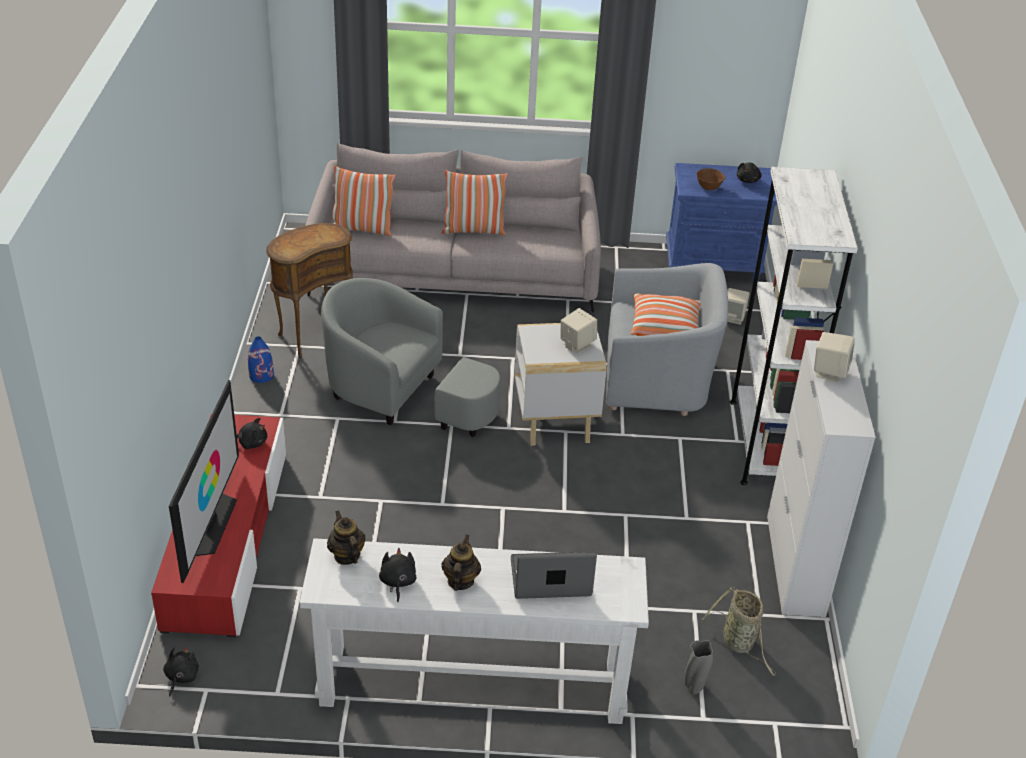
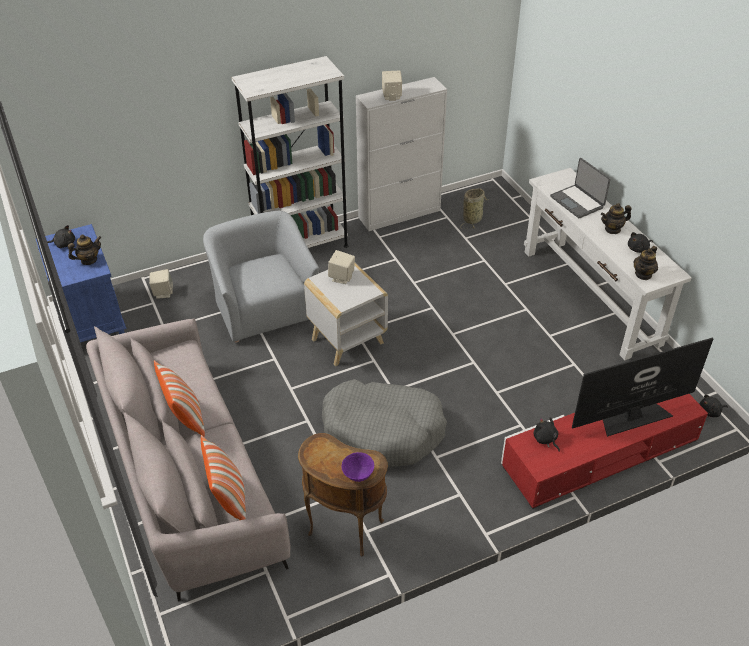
camera: 115 degrees left, 5 degrees up
blue vase [248,336,274,383] -> none
grey armchair [321,278,500,437] -> grey dog bed [322,379,447,467]
pillow [631,293,701,336] -> none
grey vase [684,640,713,694] -> none
brown bowl [696,168,725,190] -> teapot [68,234,101,265]
none -> purple bowl [341,452,374,482]

